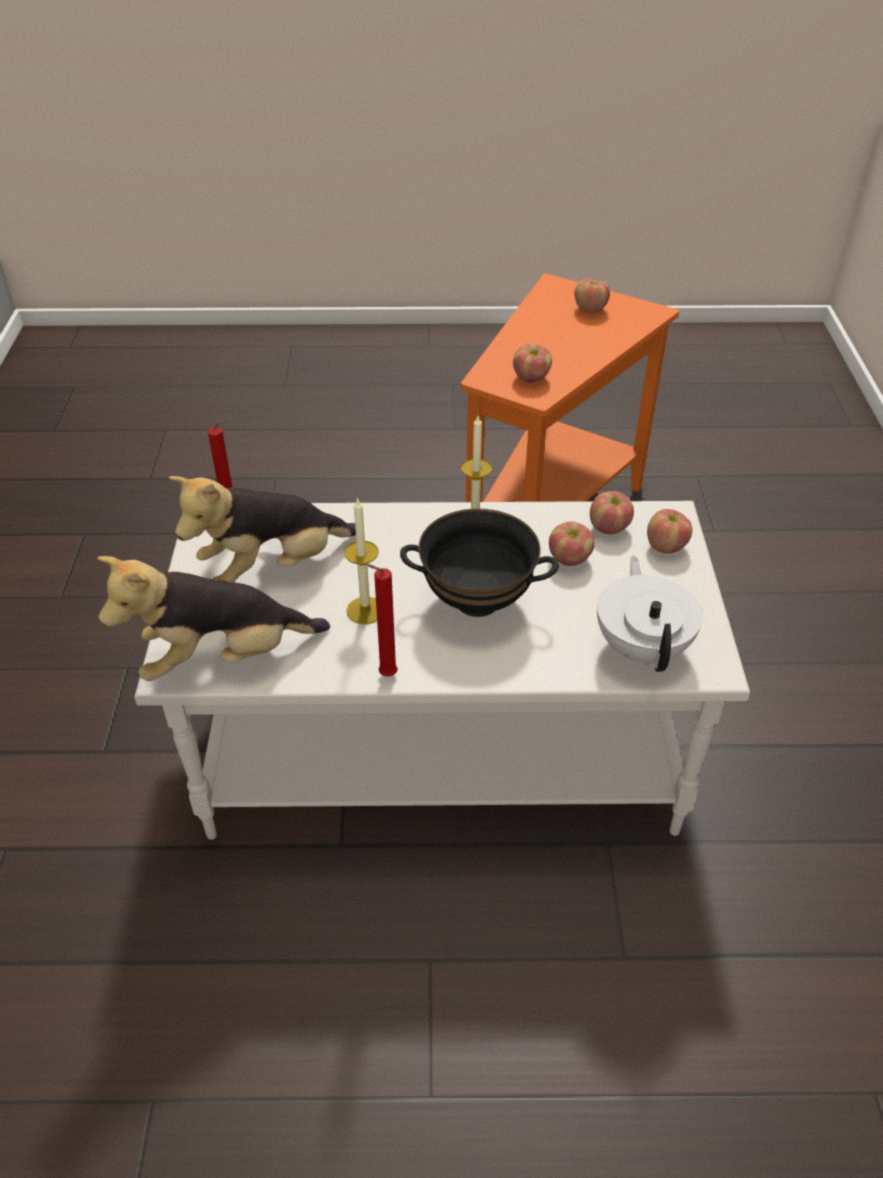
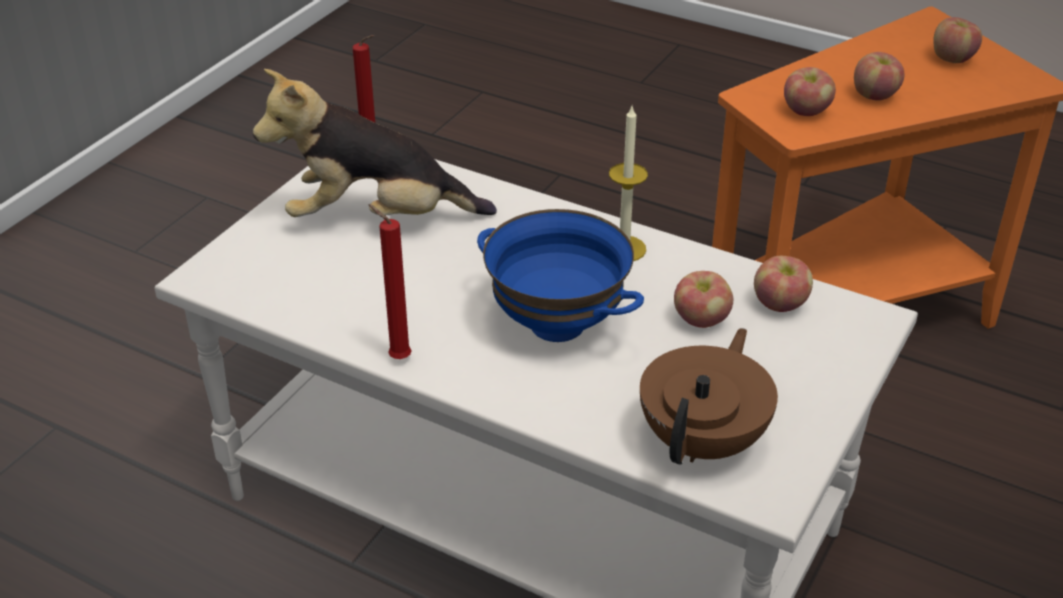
camera: 30 degrees right, 5 degrees down
plush toy [97,556,330,681] -> none
candle [344,497,379,624] -> none
black bowl [400,509,559,617] -> blue bowl [477,209,644,342]
white teapot [597,556,703,672] -> brown teapot [640,328,778,465]
apple [647,509,692,554] -> apple moved to [854,52,905,101]

